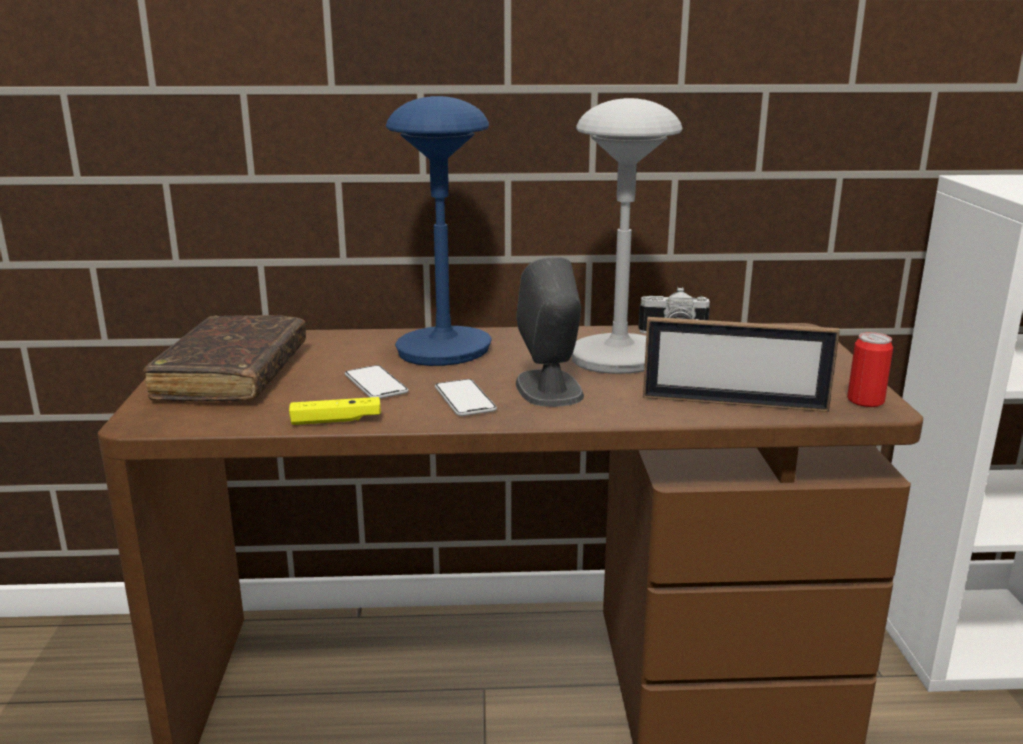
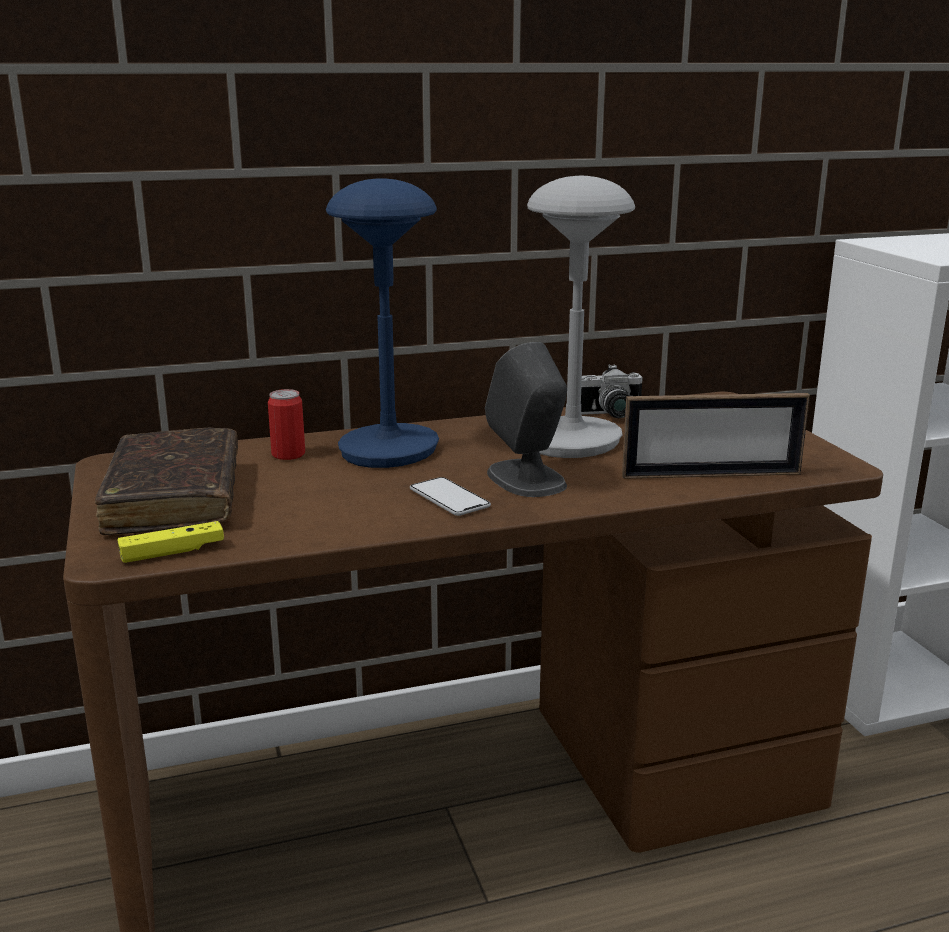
camera: 15 degrees left, 0 degrees up
yellow game controller [289,397,381,425] -> yellow game controller moved to [118,521,224,563]
phone [345,365,409,399] -> none
can [847,332,893,407] -> can moved to [268,389,305,460]

